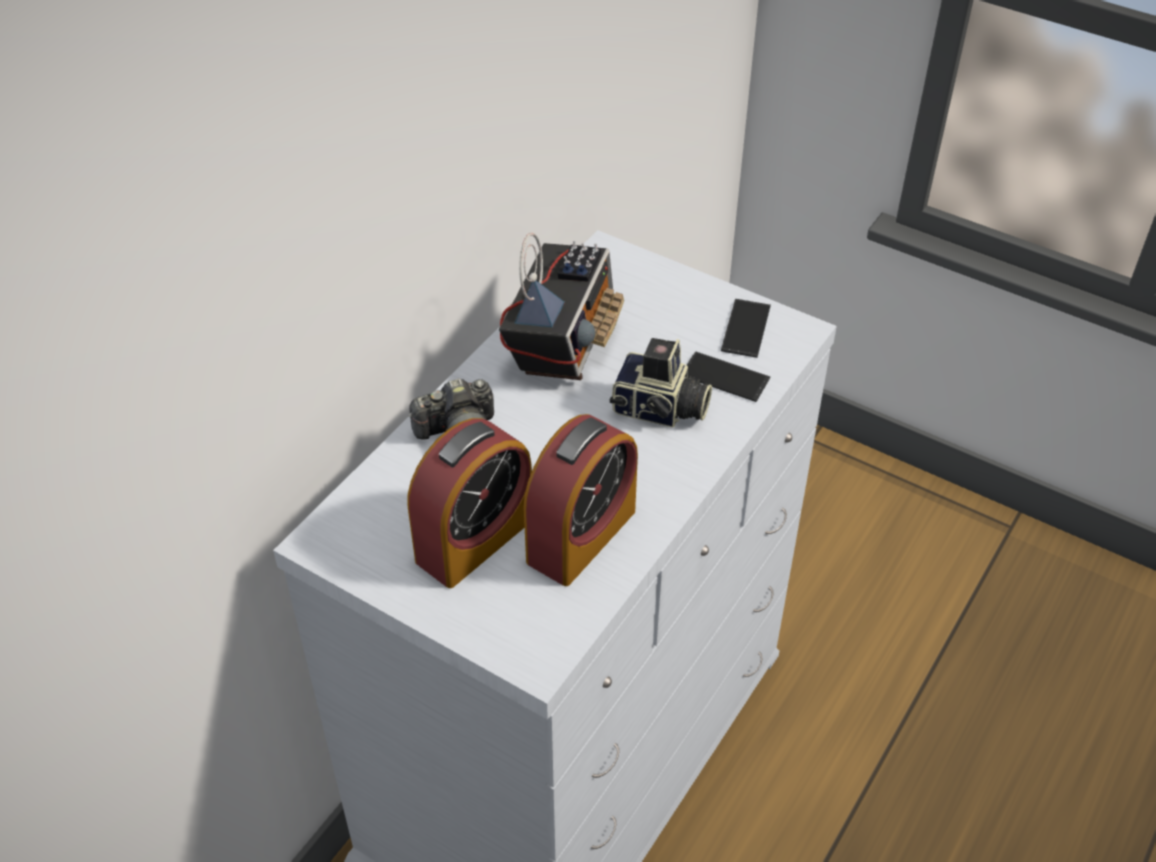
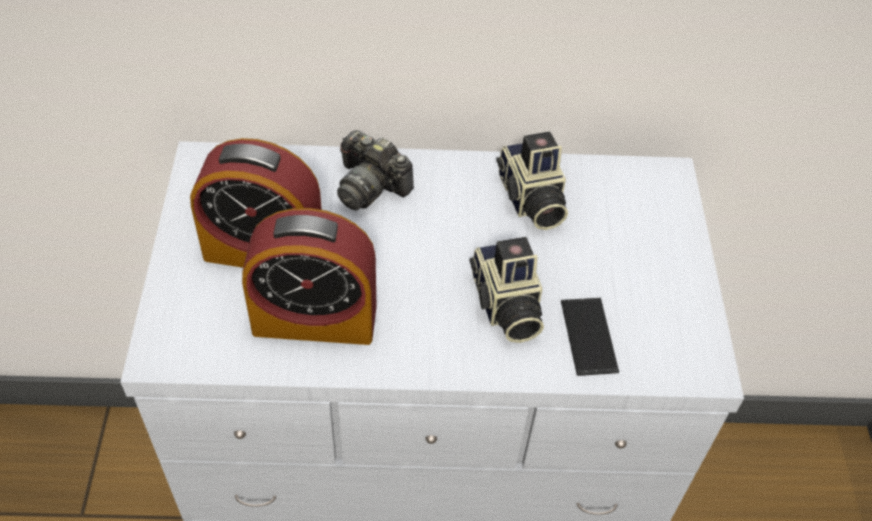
camera: 55 degrees right, 5 degrees up
radio [499,233,624,380] -> camera [496,131,568,230]
phone [721,299,771,358] -> none

